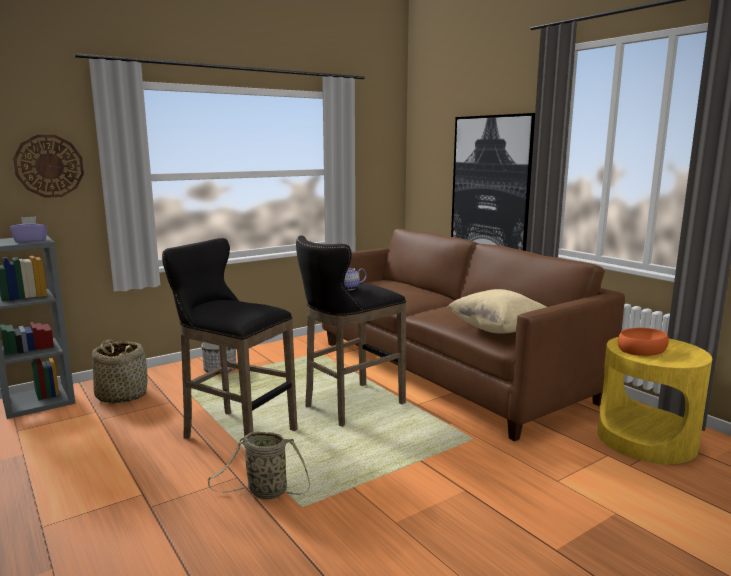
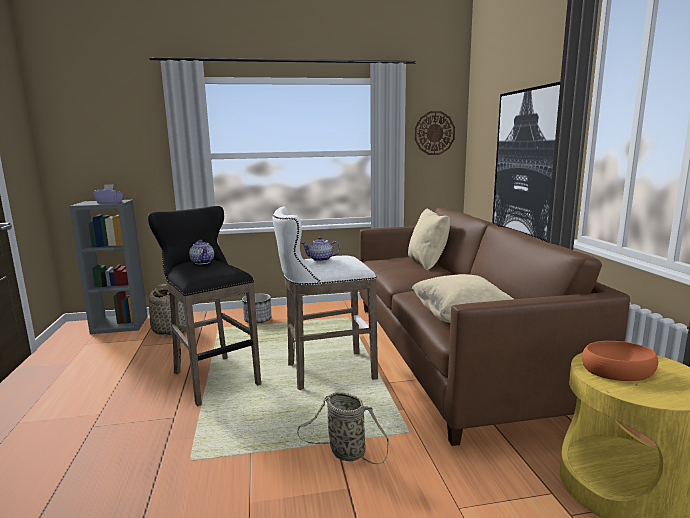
camera: 25 degrees right, 0 degrees up
wall clock [13,135,84,198] -> wall clock moved to [414,111,455,155]
basket [208,432,310,499] -> basket moved to [297,392,389,464]
black stool [296,235,406,427] -> white stool [273,207,378,390]
none -> teapot [189,240,214,264]
none -> beige pillow [408,208,450,270]

